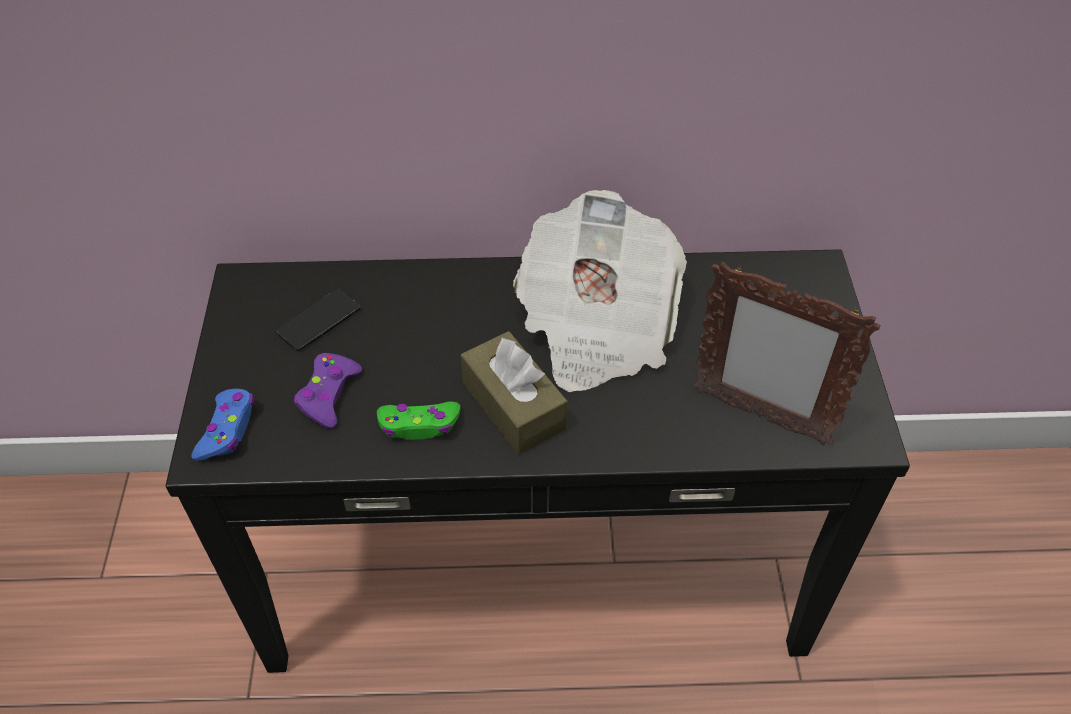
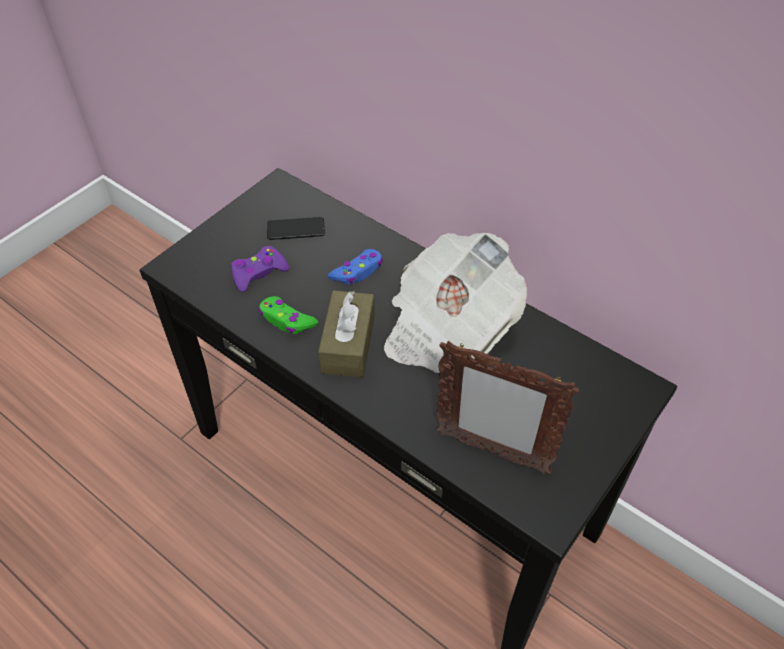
camera: 40 degrees right, 0 degrees up
blue game controller [191,389,254,461] -> blue game controller moved to [328,249,383,285]
picture frame [693,262,881,445] -> picture frame turned 45 degrees counterclockwise [436,341,579,474]

